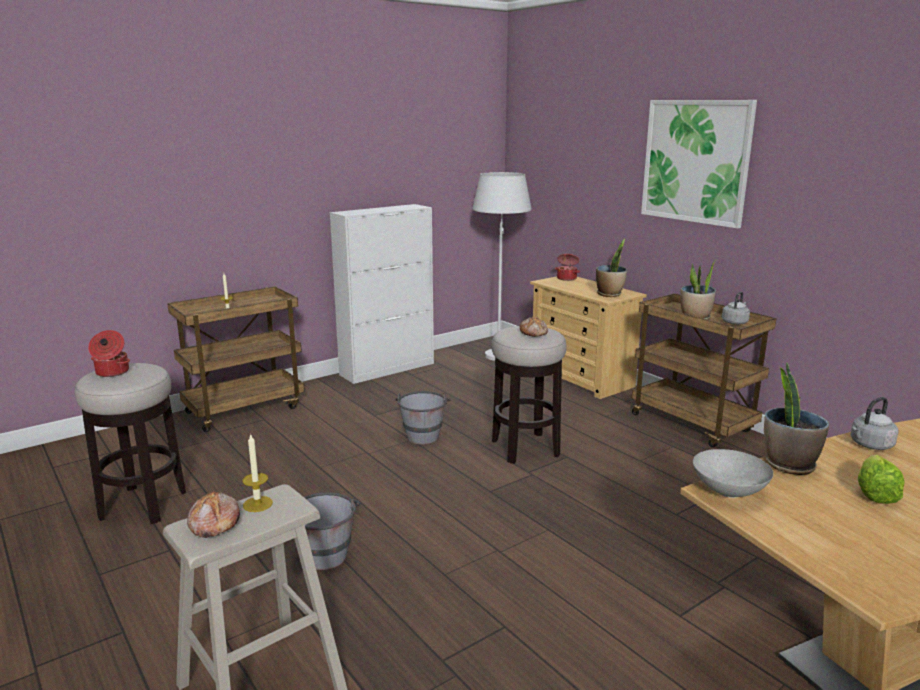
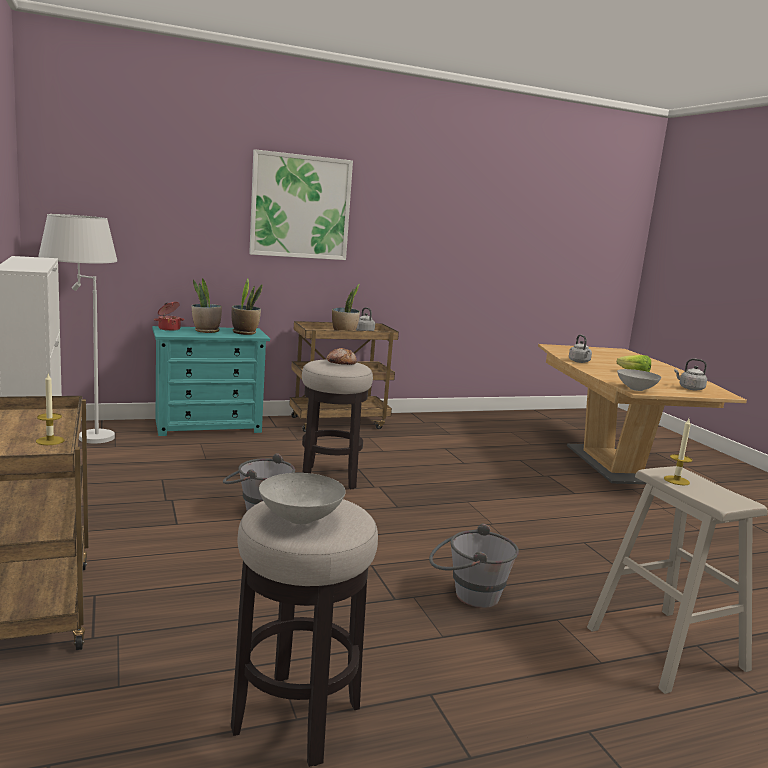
camera: 75 degrees left, 5 degrees down
cooking pot [88,330,130,377] -> grey bowl [259,473,346,524]
bread [187,490,240,538] -> none
beige dresser [530,276,647,399] -> turquoise dresser [152,326,270,436]
potted plant [764,362,829,475] -> potted plant moved to [192,278,222,333]
none -> grey kettle [674,359,707,391]

